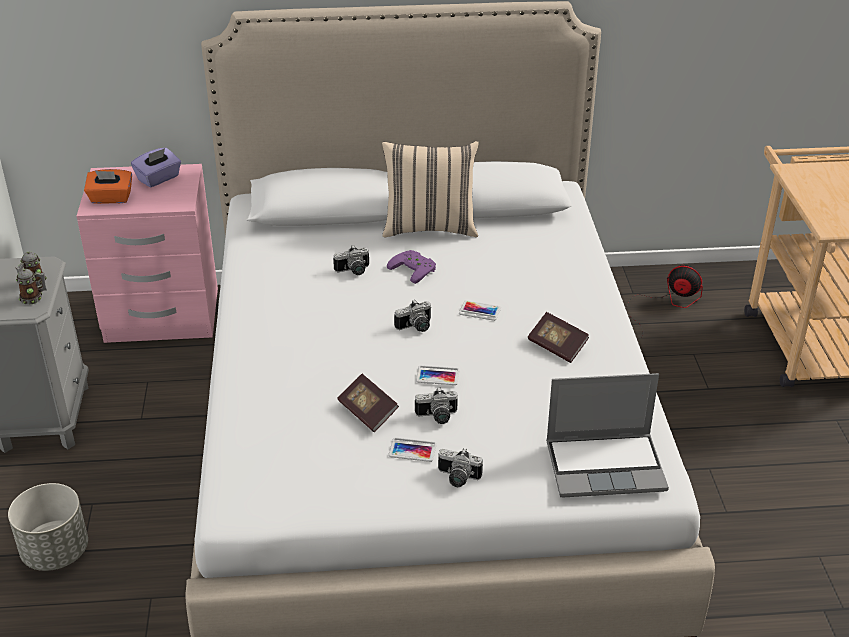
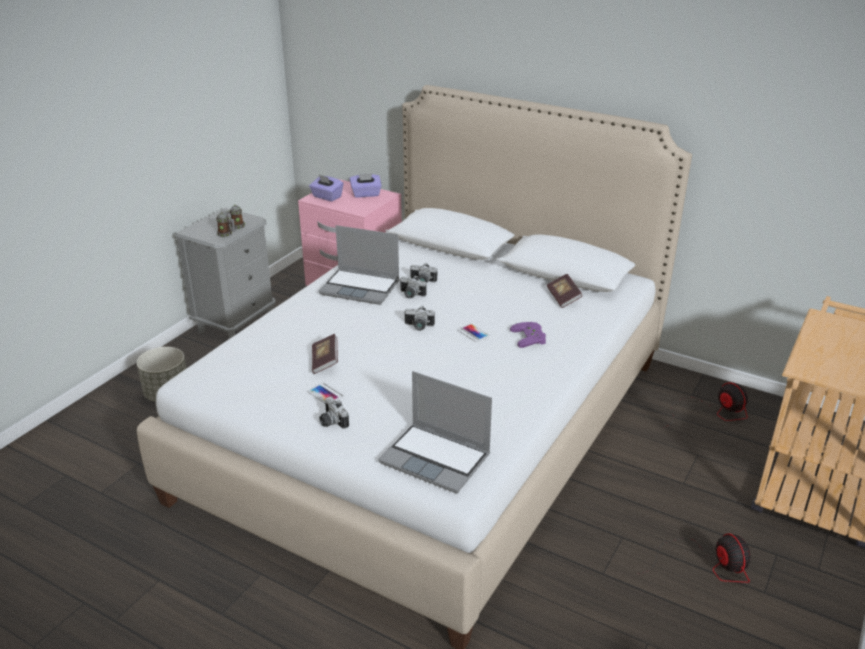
camera: 35 degrees right, 5 degrees down
orange tissue box [84,169,132,204] -> purple tissue box [309,175,344,201]
beige pillow [382,141,479,237] -> none
purple game controller [387,250,436,284] -> purple game controller moved to [510,322,546,348]
camera [415,387,458,424] -> camera moved to [400,275,427,298]
phone [416,365,459,385] -> none
book [528,312,589,363] -> book moved to [547,274,583,308]
none -> laptop [319,225,400,305]
none -> fan [638,533,751,583]

